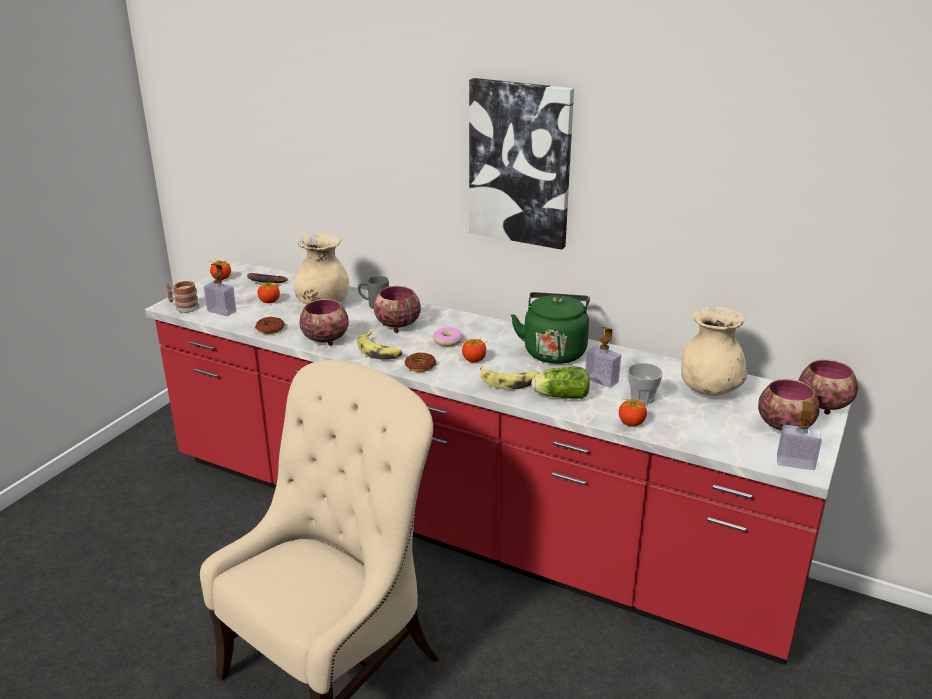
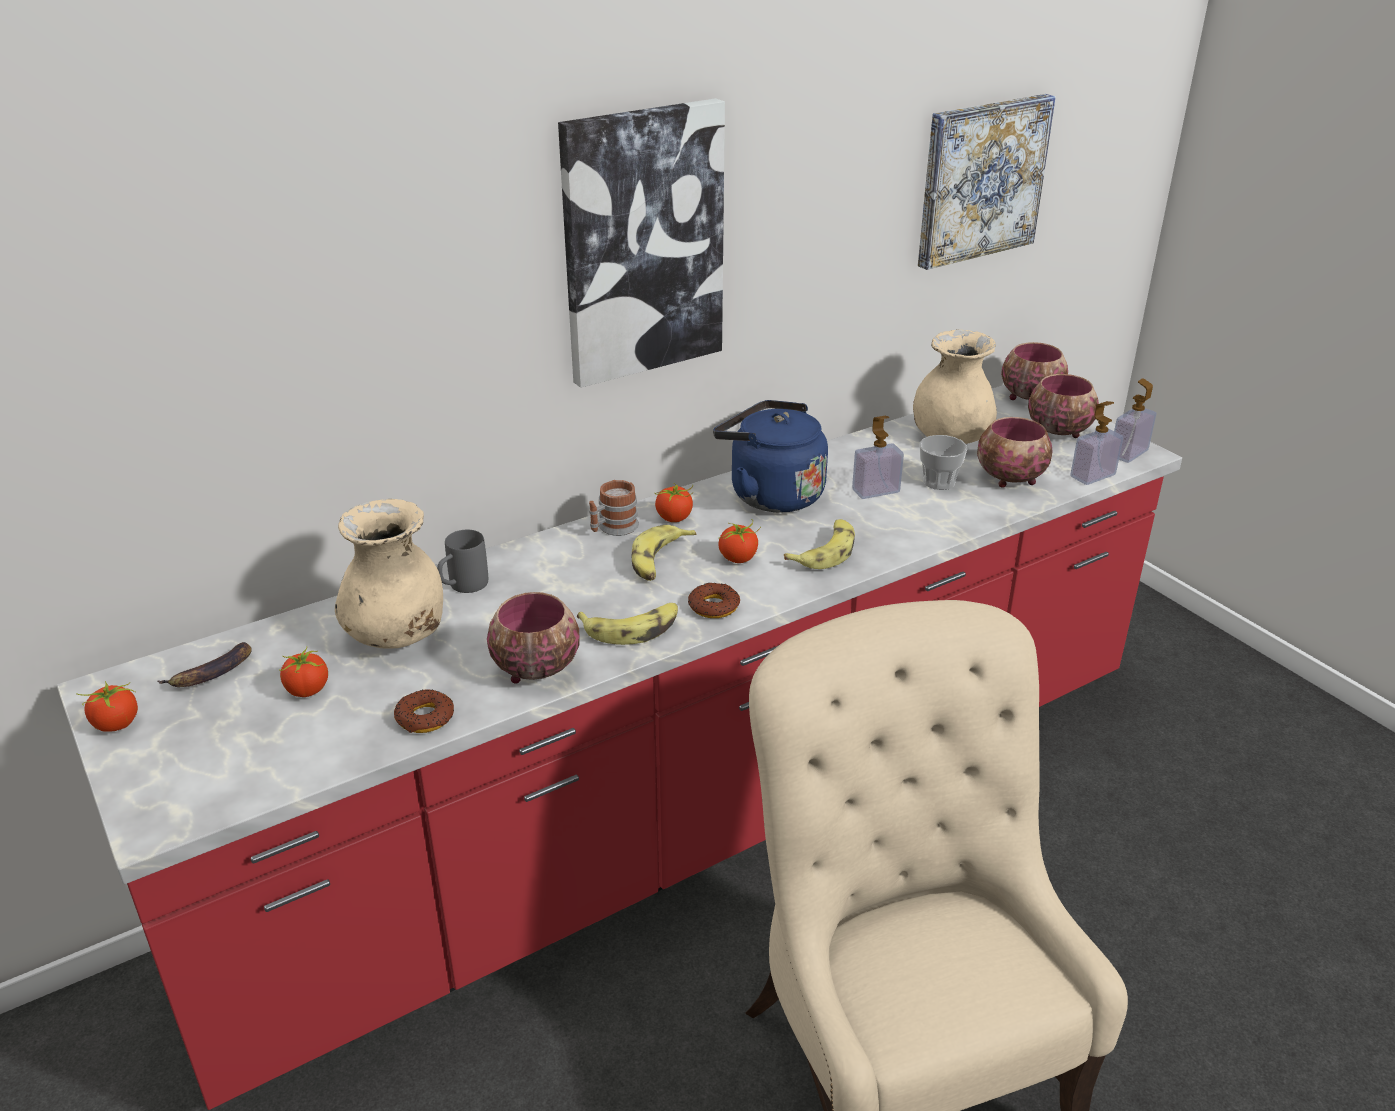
camera: 60 degrees left, 5 degrees up
mug [166,281,200,313] -> mug moved to [589,480,639,536]
soap dispenser [204,264,236,316] -> soap dispenser moved to [1070,401,1123,485]
bowl [374,286,421,333] -> bowl moved to [977,417,1053,488]
donut [433,327,463,346] -> banana [632,525,696,581]
green kettle [511,292,590,364] -> blue kettle [713,400,828,513]
lettuce [531,366,590,399] -> none
tomato [619,398,648,427] -> tomato moved to [655,484,693,522]
none -> picture [918,94,1056,270]

